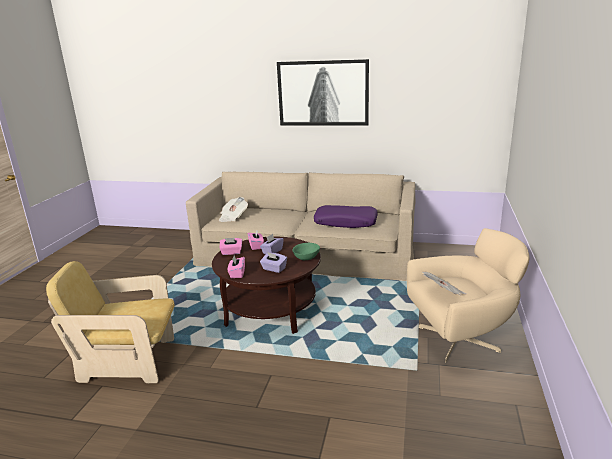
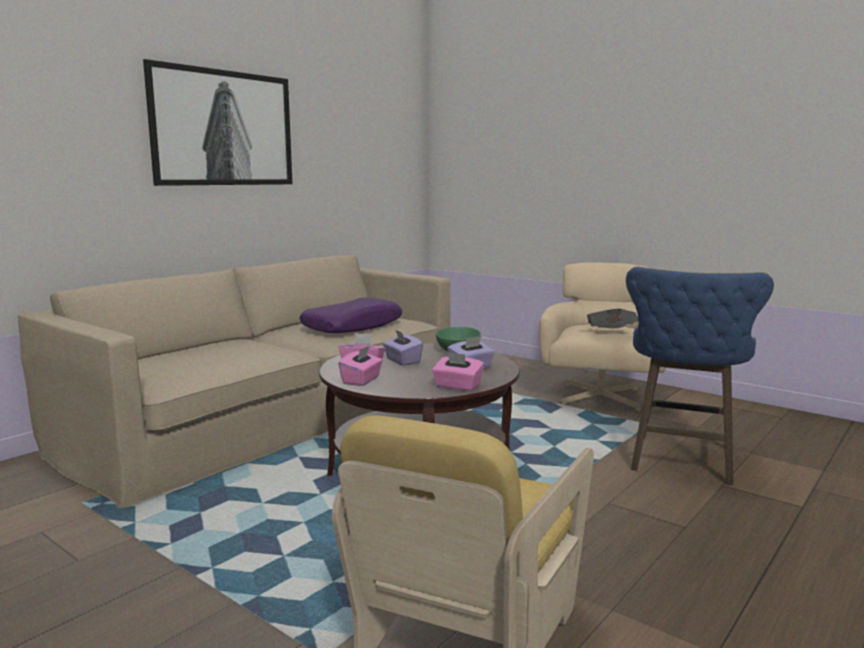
camera: 65 degrees left, 10 degrees down
newspaper [219,197,248,222] -> none
none -> blue stool [626,266,774,485]

